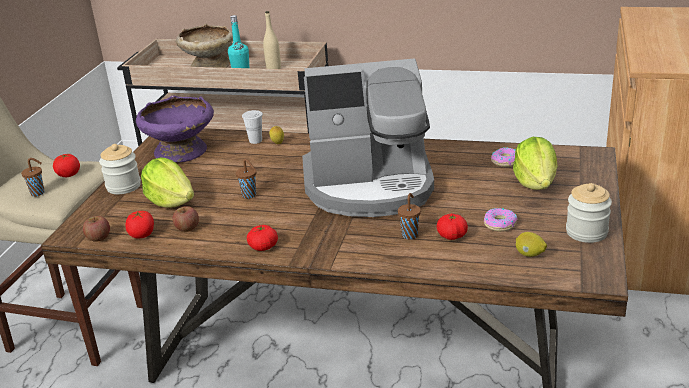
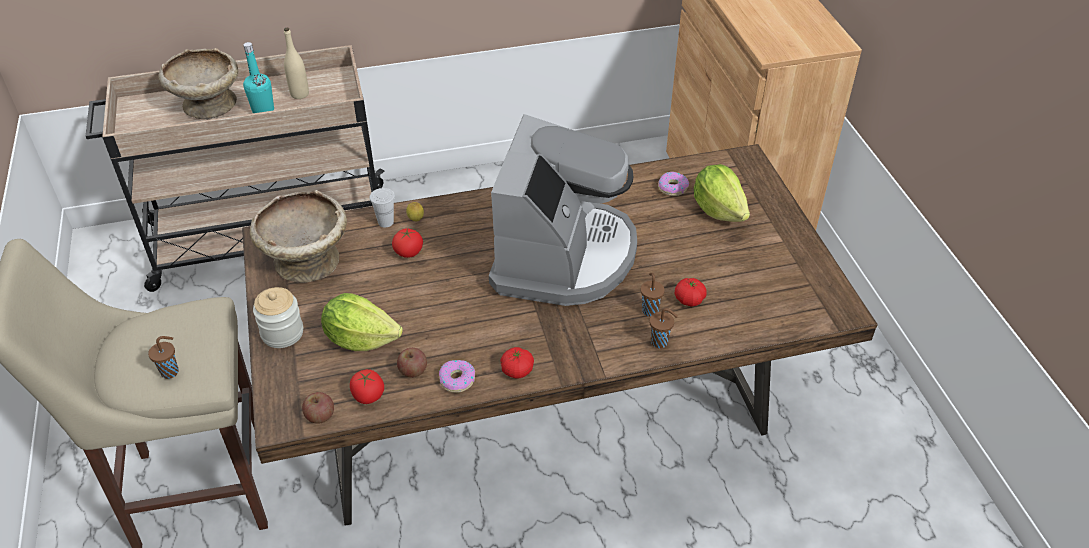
camera: 30 degrees left, 15 degrees up
tomato [53,154,80,177] -> tomato moved to [392,228,423,258]
purple bowl [136,95,214,162] -> beige bowl [250,190,347,283]
brown cup [236,159,256,199] -> brown cup moved to [650,308,678,348]
coffee machine [302,58,434,217] -> coffee machine turned 45 degrees counterclockwise [489,114,637,306]
donut [484,208,517,232] -> donut moved to [439,360,475,393]
lemon [516,232,547,257] -> none
jar [566,183,612,243] -> none

